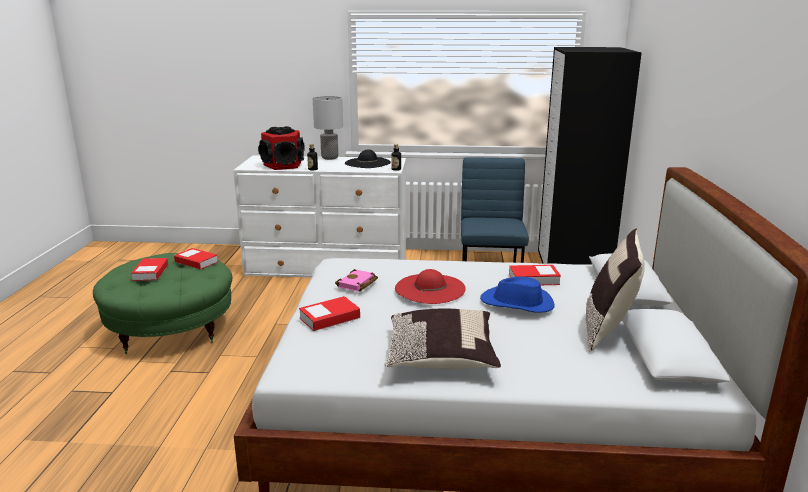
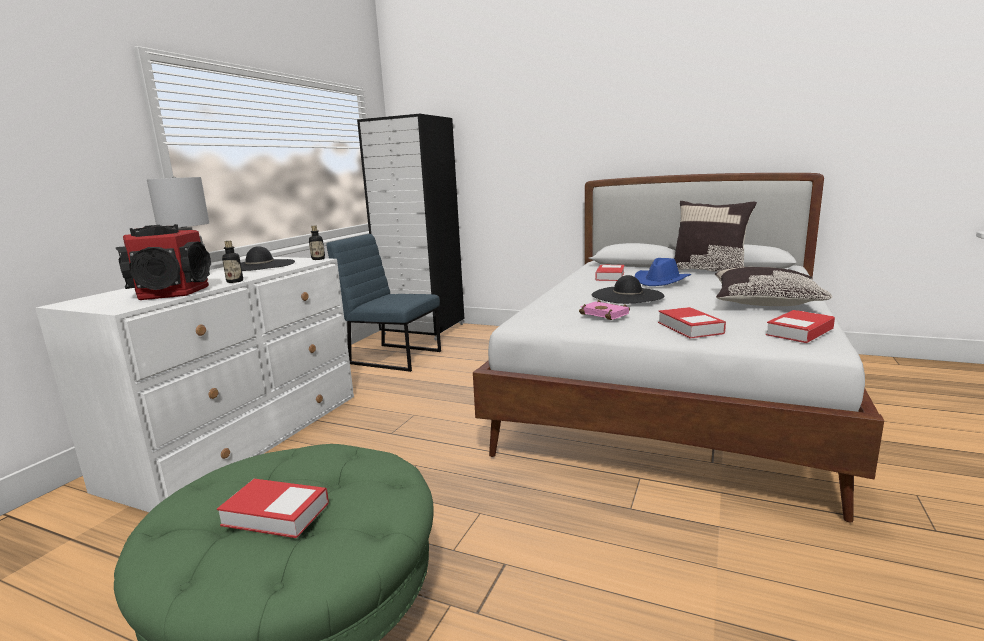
camera: 70 degrees left, 5 degrees down
book [174,248,218,270] -> book moved to [766,310,835,343]
red hat [395,269,466,304] -> black hat [591,275,664,304]

